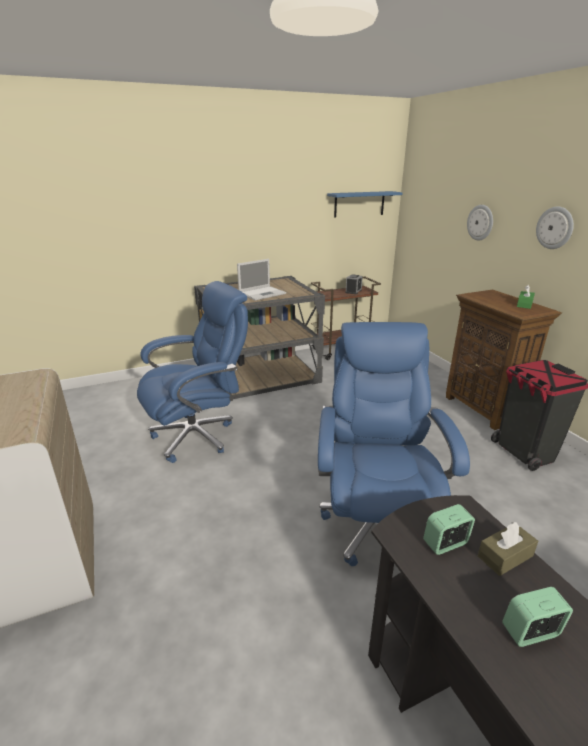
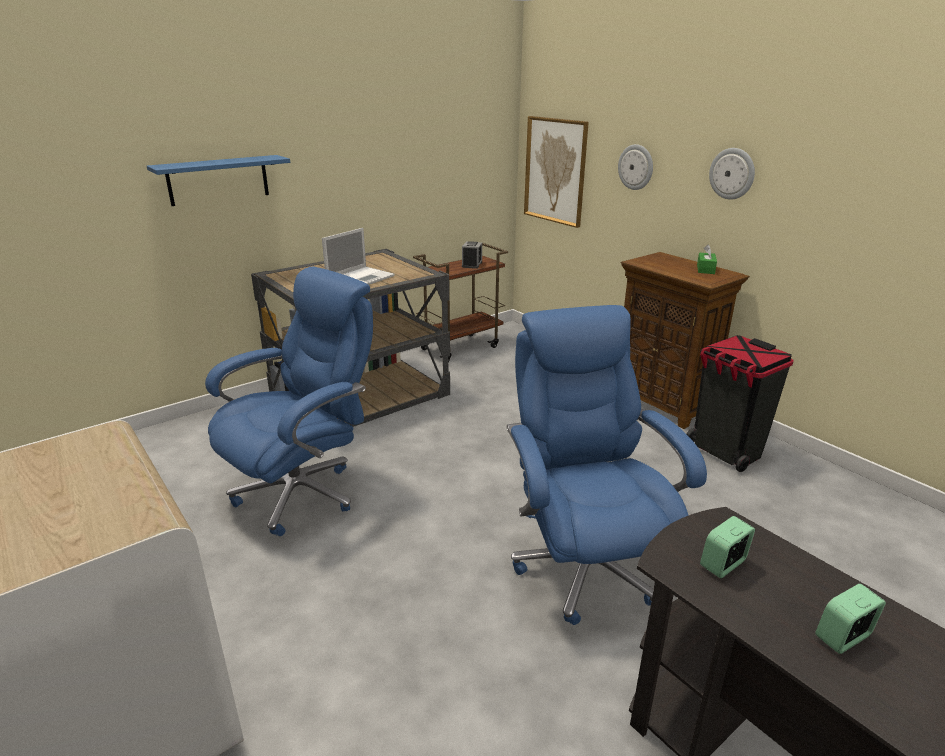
camera: 15 degrees left, 0 degrees up
blue shelf [327,191,402,218] -> blue shelf moved to [147,155,290,206]
brown tissue box [478,522,538,576] -> none
none -> picture [524,116,589,228]

